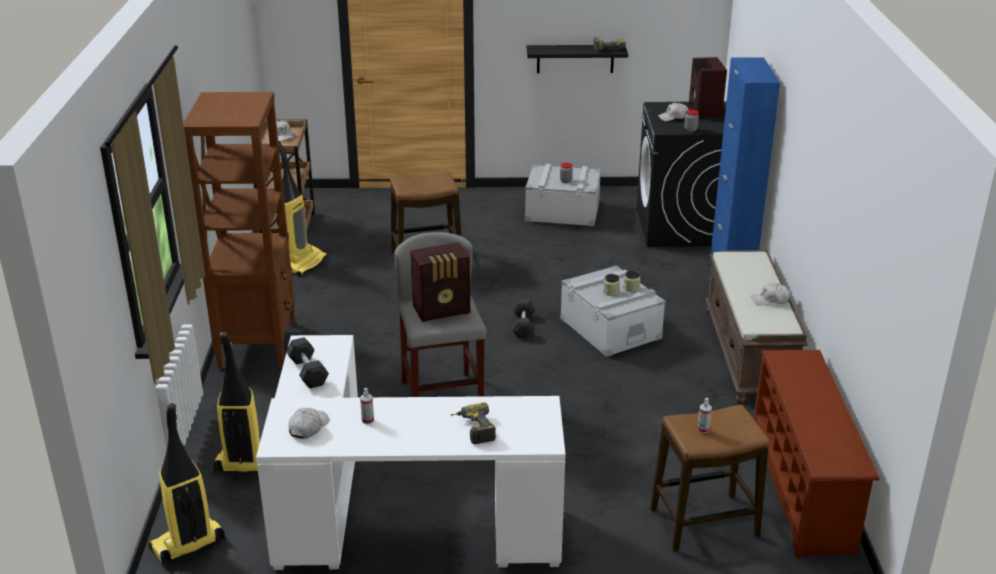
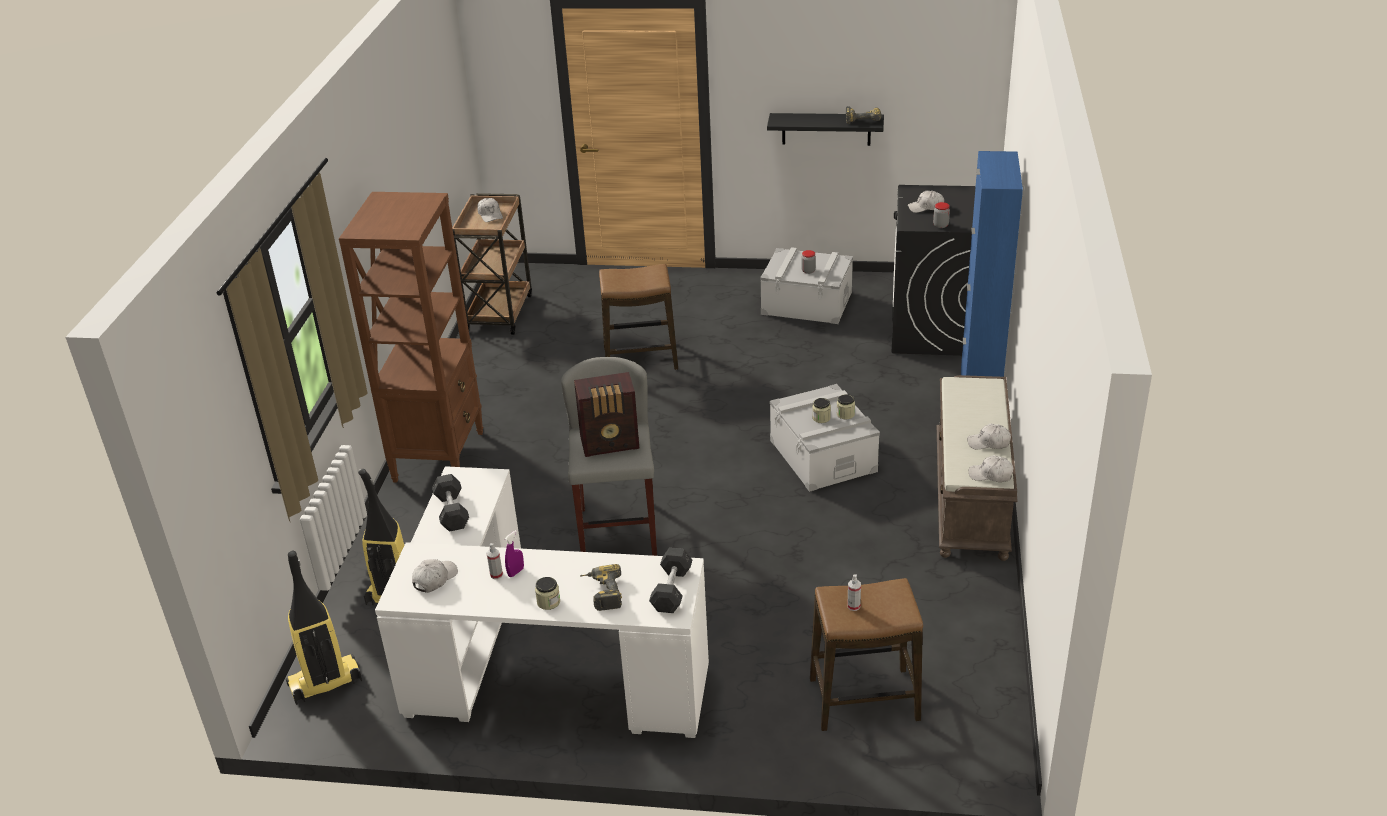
camera: 10 degrees right, 5 degrees up
vacuum cleaner [276,141,327,277] -> none
grey dumbbell [513,299,535,338] -> grey dumbbell moved to [649,548,692,613]
radio [689,57,727,119] -> none
brown shoe rack [754,350,879,559] -> none
none -> purple spray bottle [505,530,524,577]
none -> jar [535,577,560,610]
none -> white cap [969,455,1013,482]

